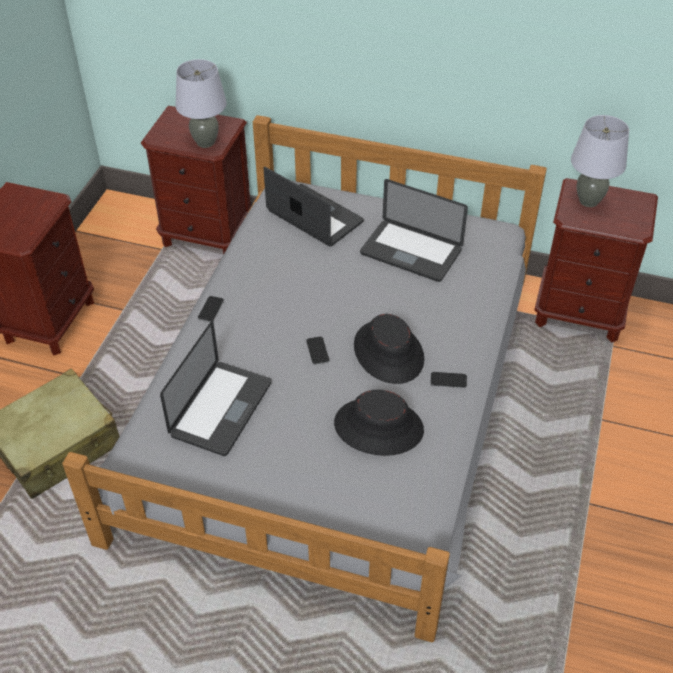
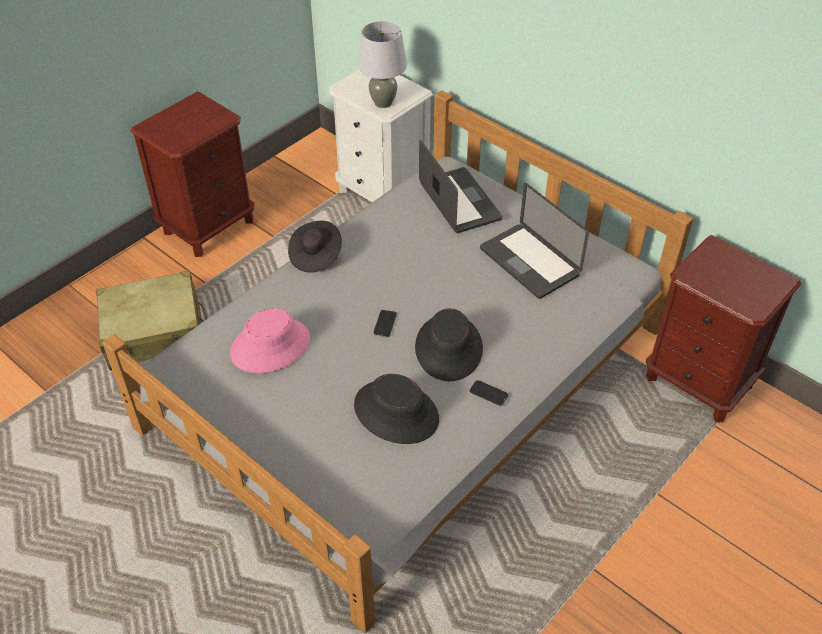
camera: 25 degrees right, 0 degrees up
brown nightstand [141,106,251,255] -> white nightstand [329,70,433,202]
laptop [160,321,271,456] -> pink hat [230,308,310,373]
phone [198,296,224,322] -> black hat [288,221,342,273]
grey table lamp [571,115,629,207] -> none

